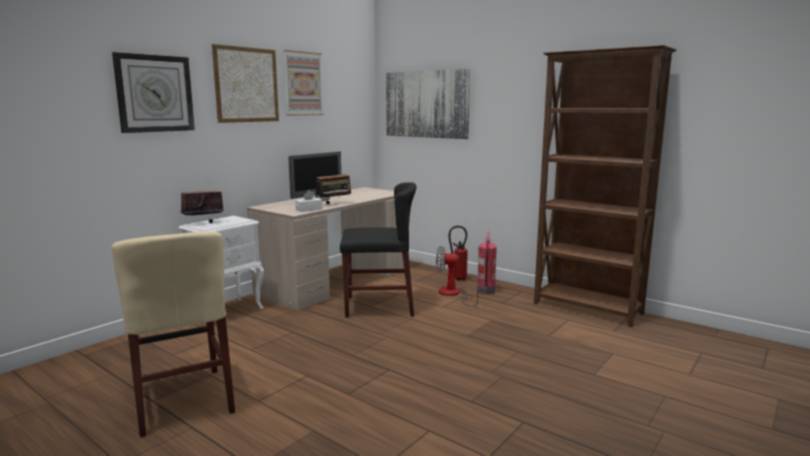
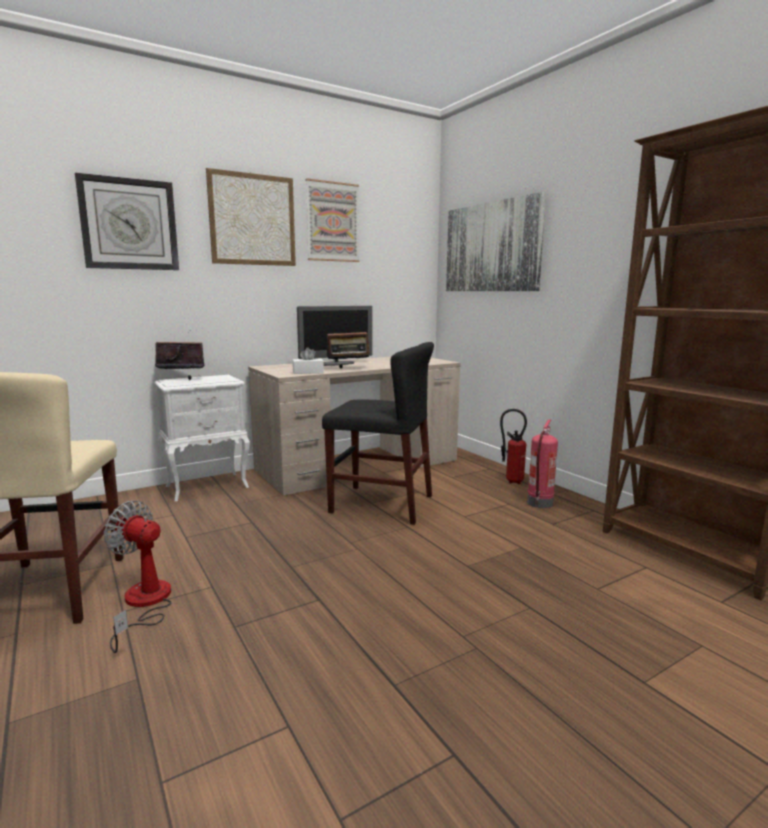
camera: 20 degrees right, 0 degrees up
fan [436,246,483,306] -> fan moved to [104,500,172,653]

